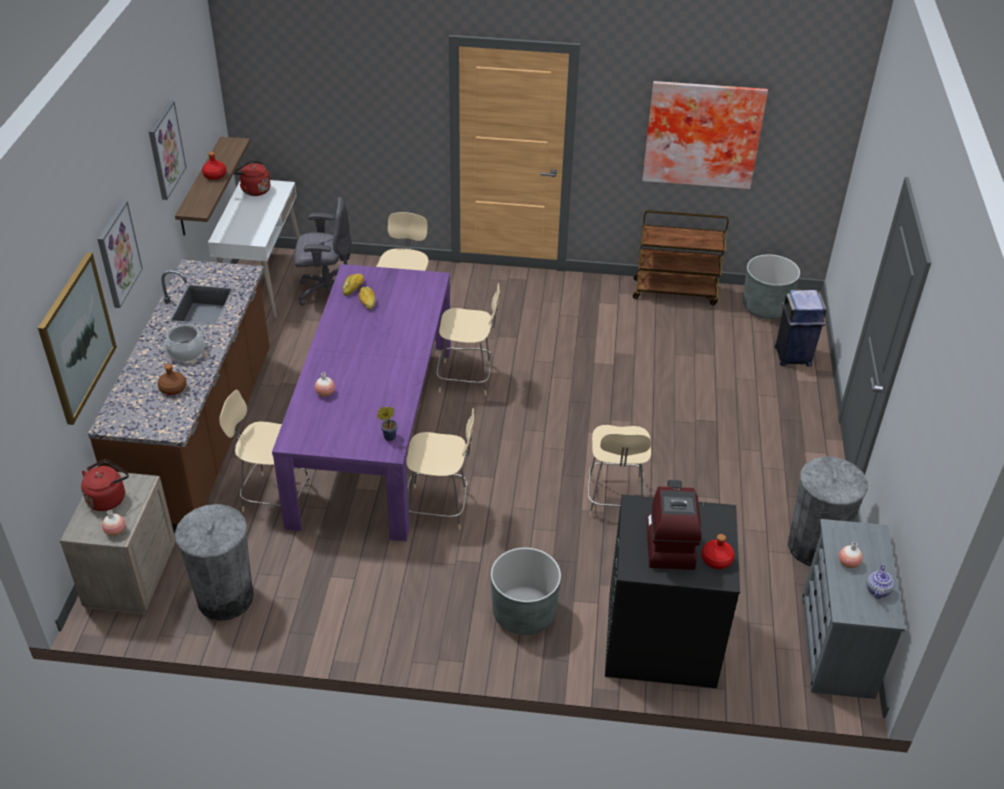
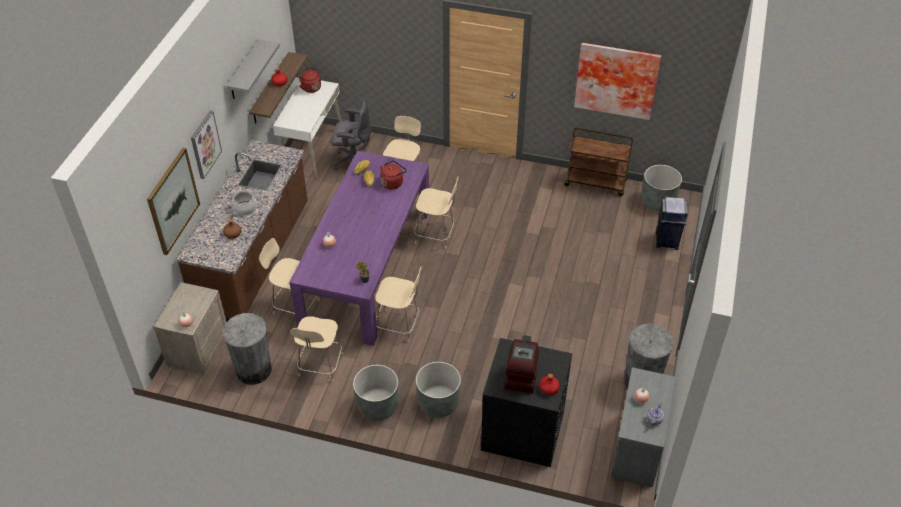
camera: 10 degrees right, 5 degrees up
red kettle [81,459,129,511] -> red kettle moved to [380,161,407,189]
picture [149,101,186,200] -> grey shelf [226,39,280,99]
beige chair [588,425,651,517] -> beige chair moved to [290,316,343,382]
none -> grey planter [353,365,398,421]

